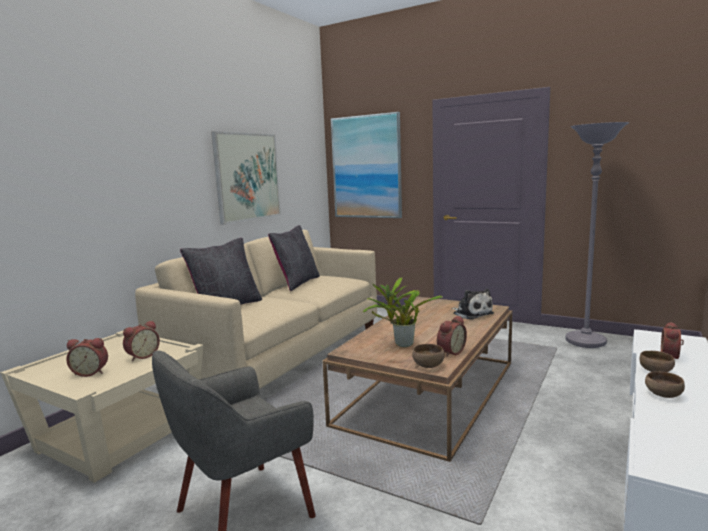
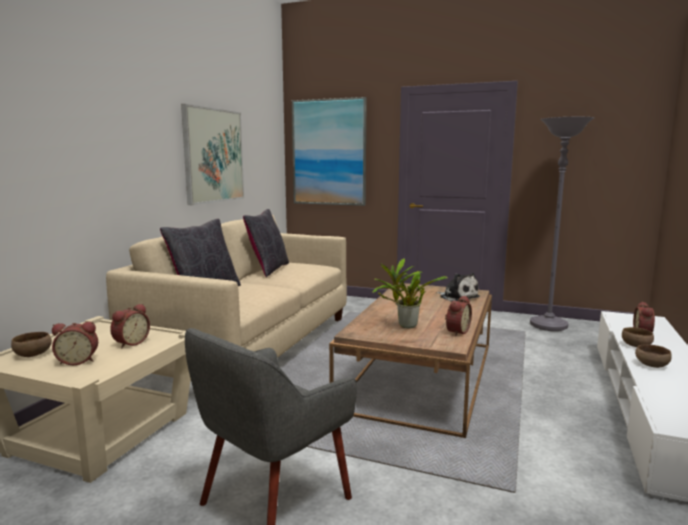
camera: 10 degrees left, 0 degrees up
brown bowl [412,344,445,368] -> brown bowl moved to [11,332,52,357]

